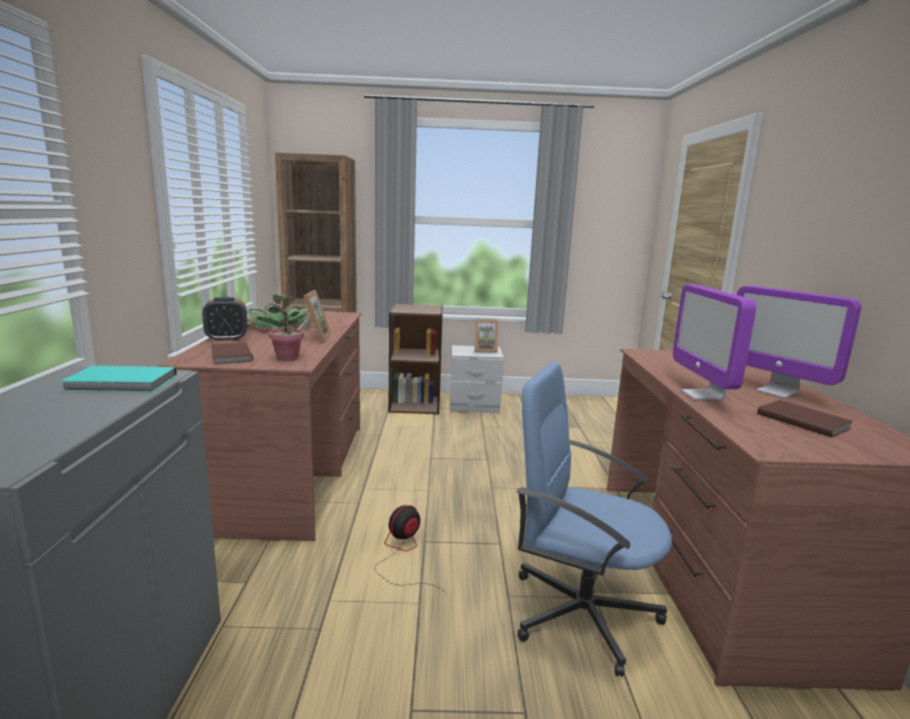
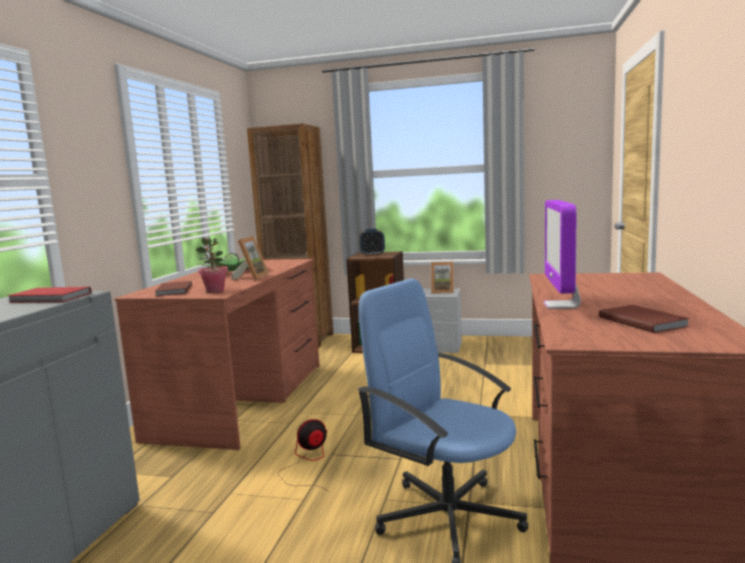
camera: 15 degrees right, 5 degrees down
turquoise book [61,366,177,392] -> red book [7,287,91,303]
alarm clock [202,297,248,341] -> alarm clock moved to [359,229,385,256]
monitor [737,285,861,398] -> none

